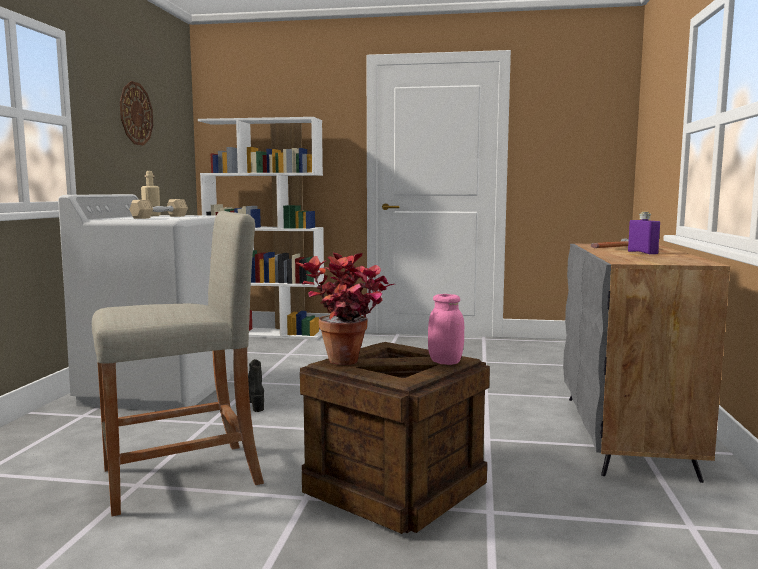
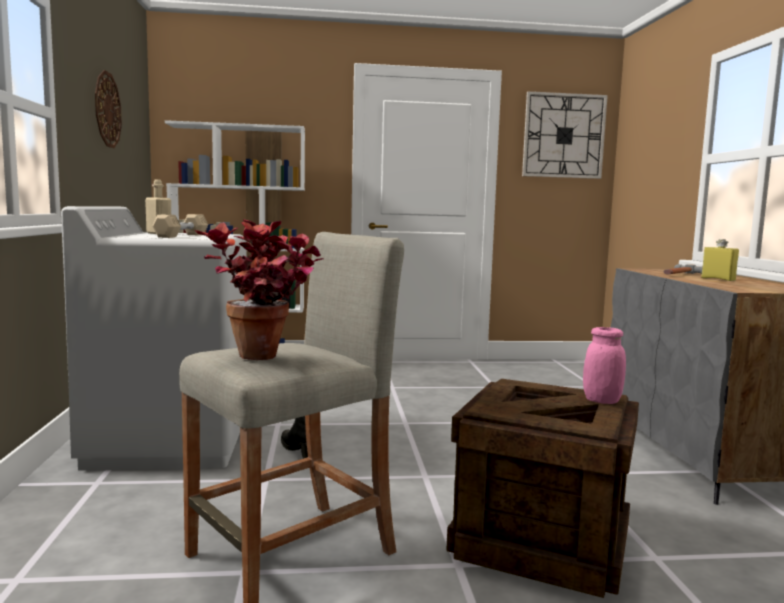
camera: 15 degrees left, 0 degrees up
potted plant [295,252,394,365] -> potted plant moved to [195,219,323,360]
purple bottle [628,212,660,254] -> yellow bottle [701,239,739,281]
none -> wall clock [522,91,608,179]

